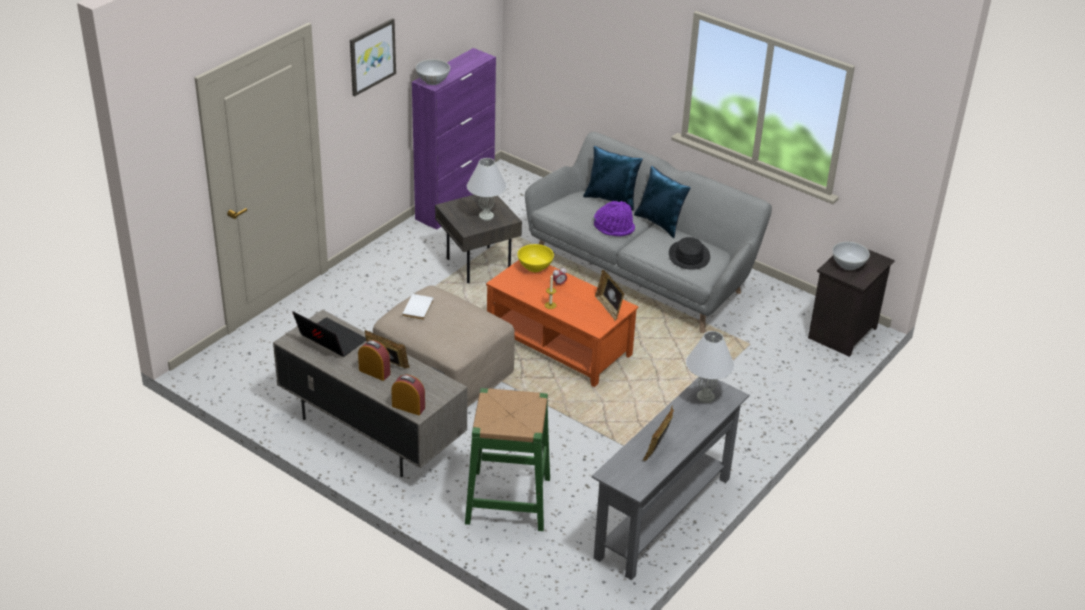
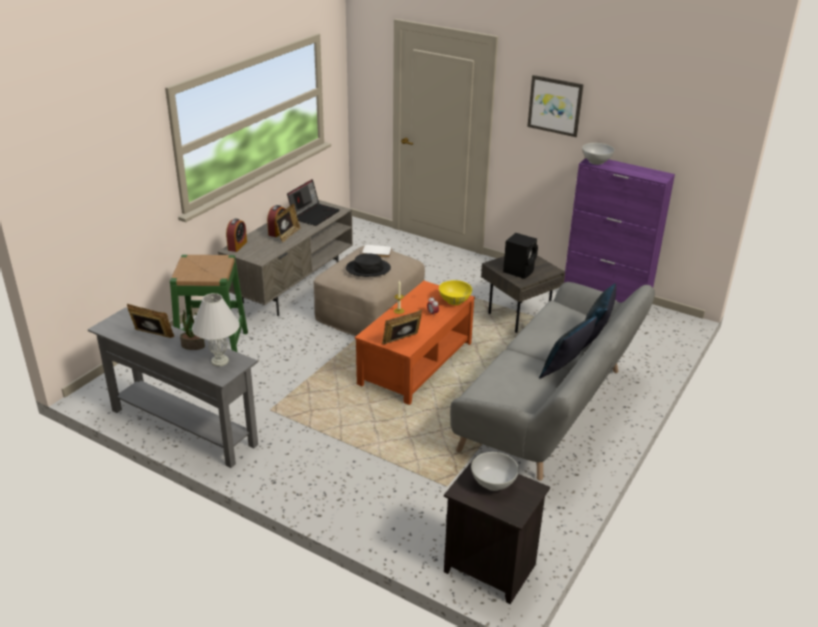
camera: 85 degrees right, 5 degrees down
white table lamp [467,158,507,221] -> black speaker [503,233,538,279]
purple hat [594,201,635,236] -> none
black hat [669,237,710,270] -> black hat moved to [346,254,391,277]
none -> potted plant [180,305,205,350]

